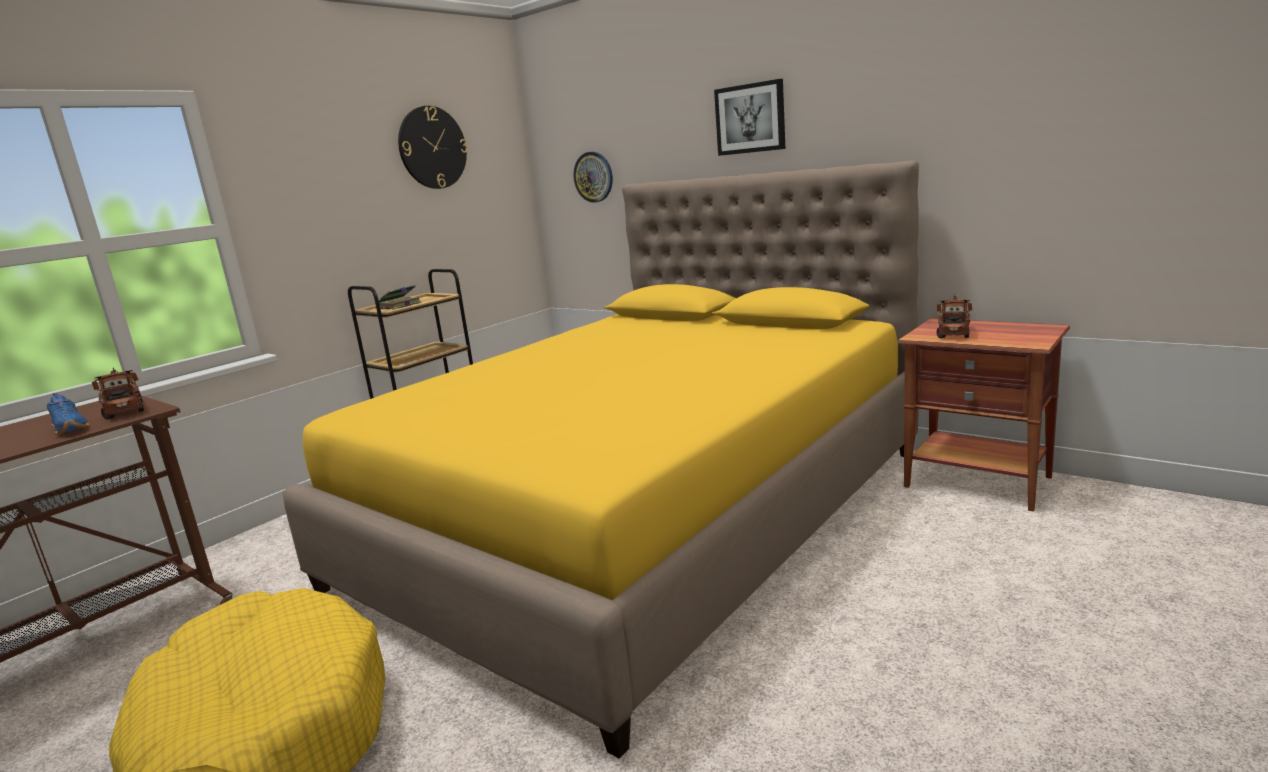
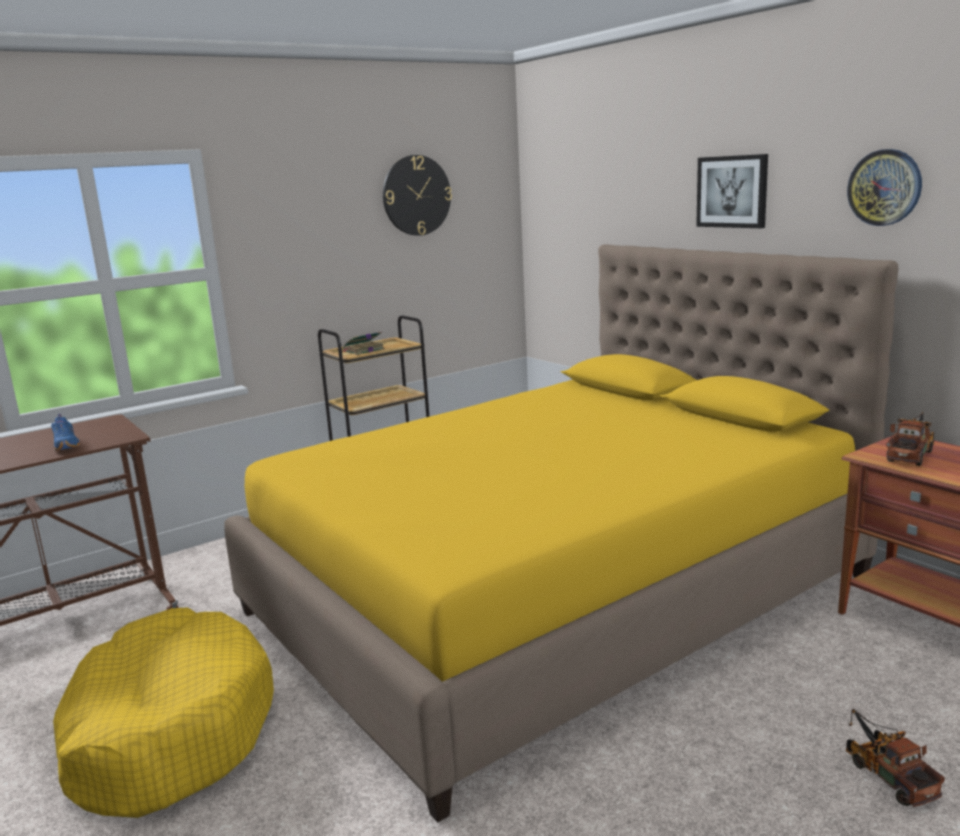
camera: 15 degrees right, 0 degrees up
toy truck [92,368,144,420] -> toy truck moved to [846,709,945,807]
wall clock [573,152,613,203] -> wall clock moved to [847,149,922,226]

